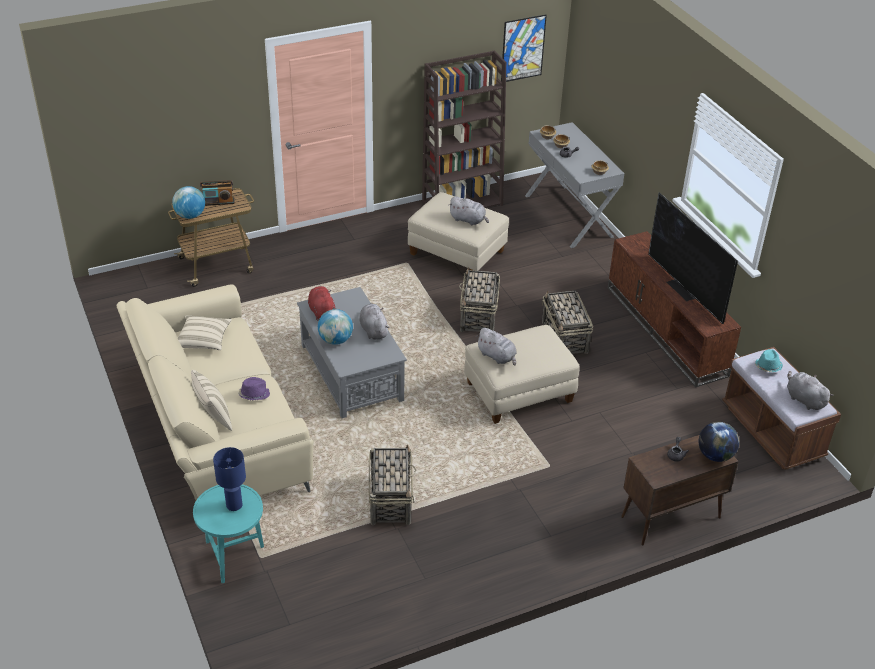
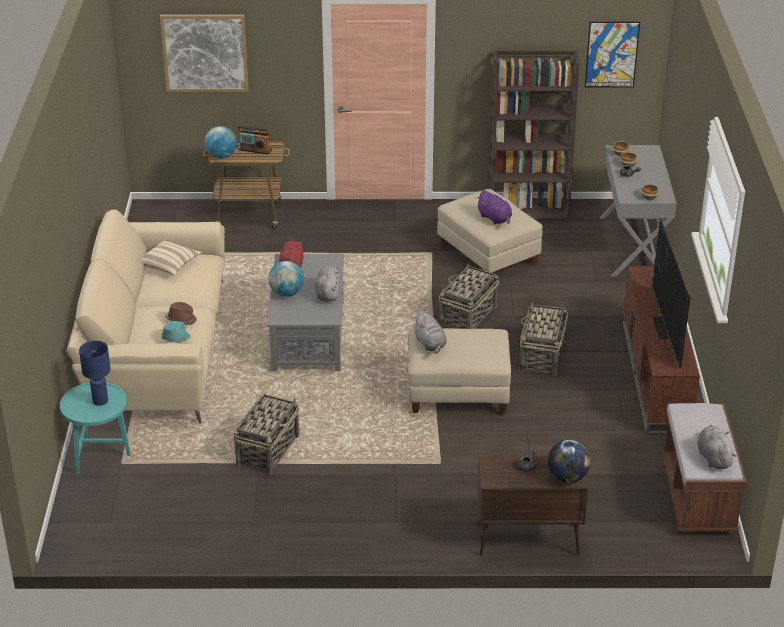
camera: 25 degrees right, 5 degrees down
beige pillow [191,370,232,431] -> none
purple hat [239,377,270,400] -> brown hat [165,302,197,325]
grey plush toy [448,196,489,226] -> purple plush toy [477,190,512,224]
turquoise hat [755,349,783,372] -> turquoise hat moved to [160,321,191,343]
none -> picture [160,15,249,92]

